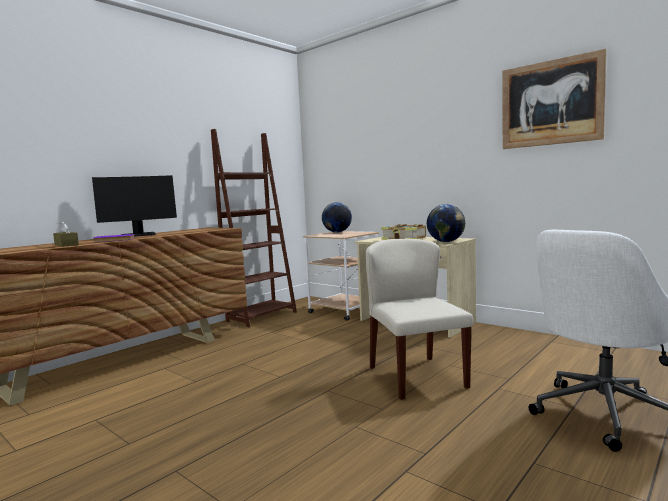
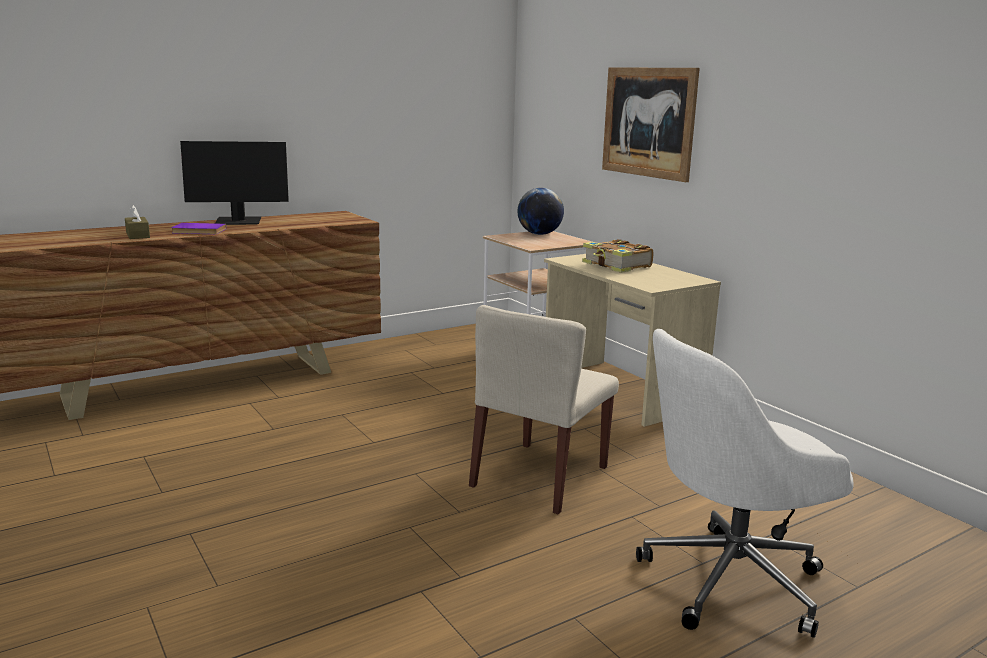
camera: 15 degrees right, 10 degrees up
brown bookcase [211,129,297,327] -> none
beige chair [366,239,473,400] -> beige chair turned 150 degrees counterclockwise [469,305,619,514]
globe [427,204,465,242] -> none
picture [503,49,606,149] -> picture moved to [602,68,700,182]

